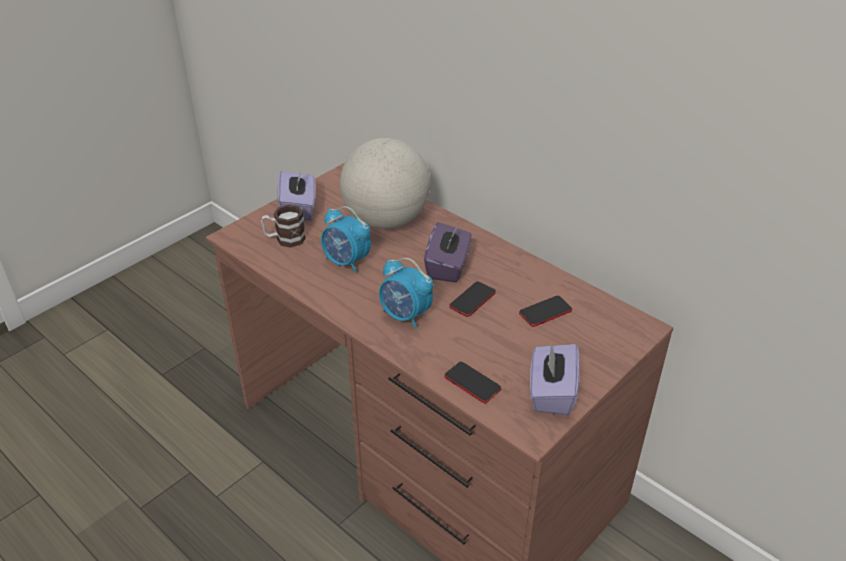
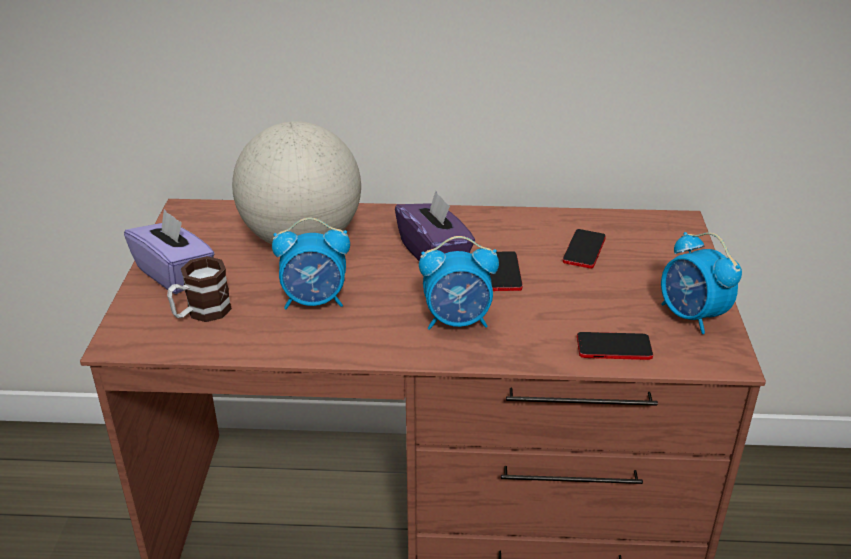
camera: 40 degrees left, 5 degrees down
purple tissue box [530,343,579,415] -> alarm clock [661,232,742,334]

